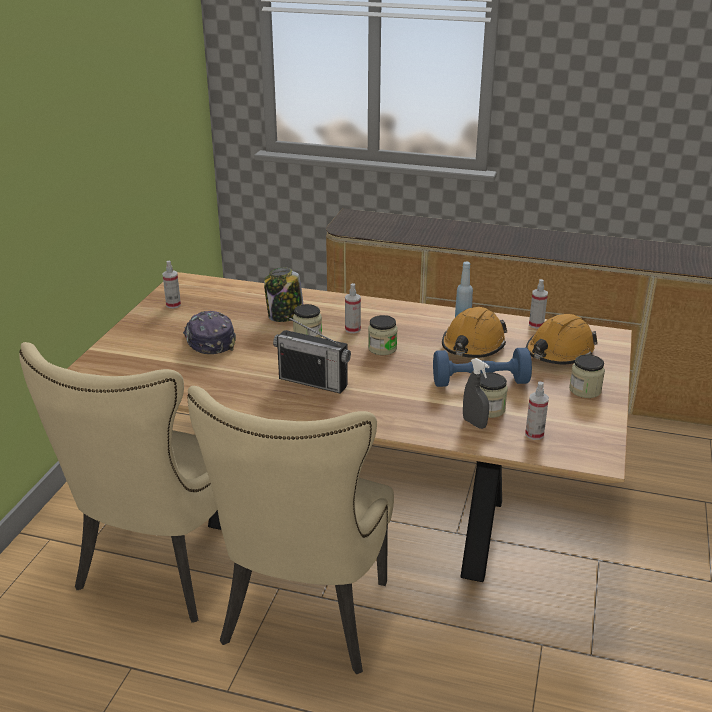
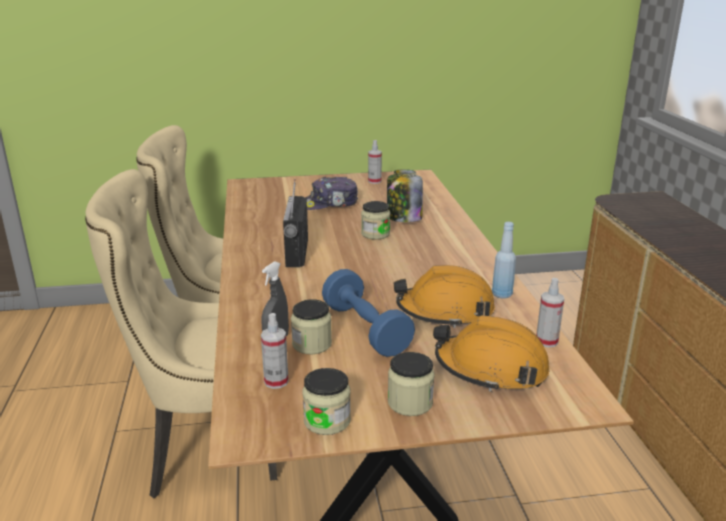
camera: 65 degrees right, 5 degrees down
cap [183,311,236,354] -> cap turned 150 degrees counterclockwise [305,177,358,210]
spray bottle [345,283,361,333] -> none
jar [368,315,398,355] -> jar moved to [303,368,351,435]

